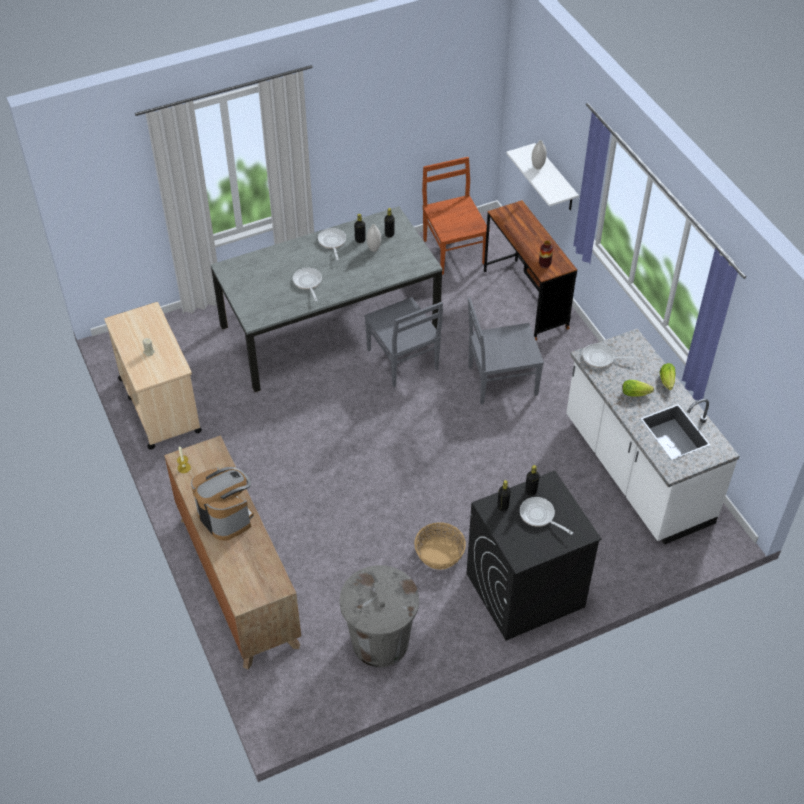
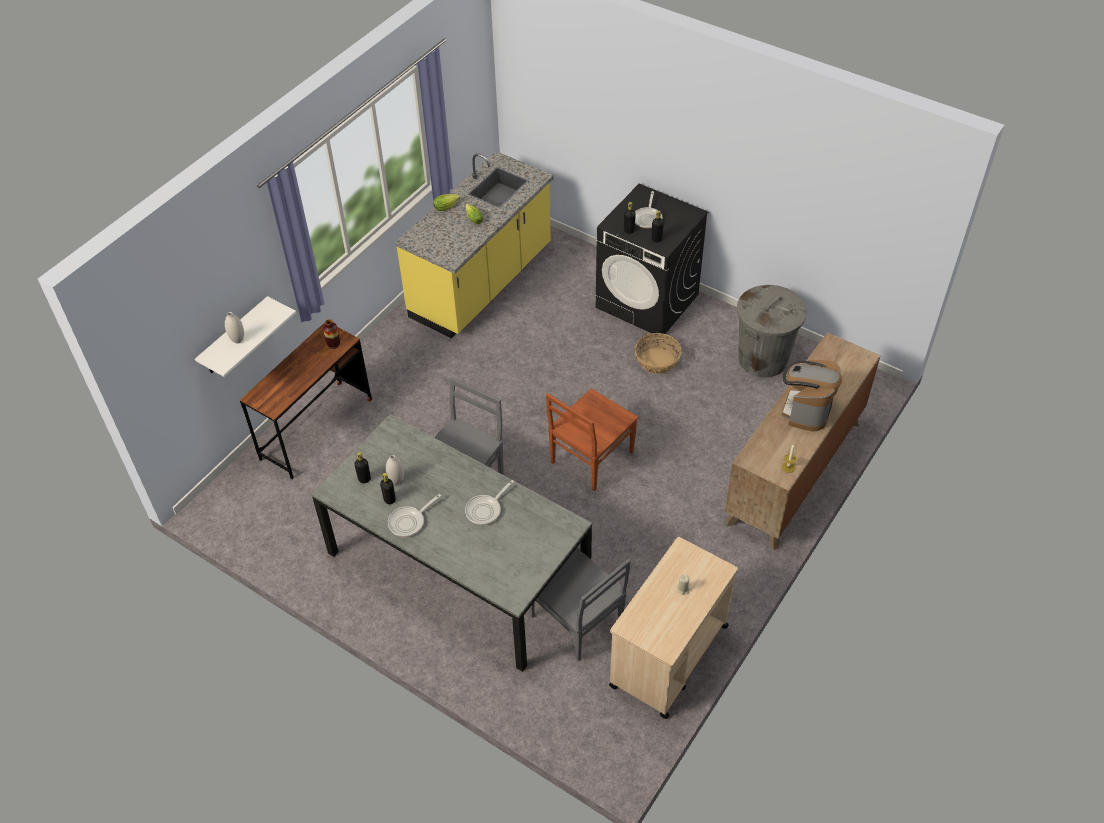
camera: 120 degrees left, 0 degrees up
brown chair [422,157,490,275] -> brown chair moved to [546,388,638,491]
grey chair [468,298,544,404] -> grey chair moved to [529,548,631,661]
white counter [566,329,740,545] -> yellow counter [395,151,554,338]
frying pan [583,343,638,368] -> none

